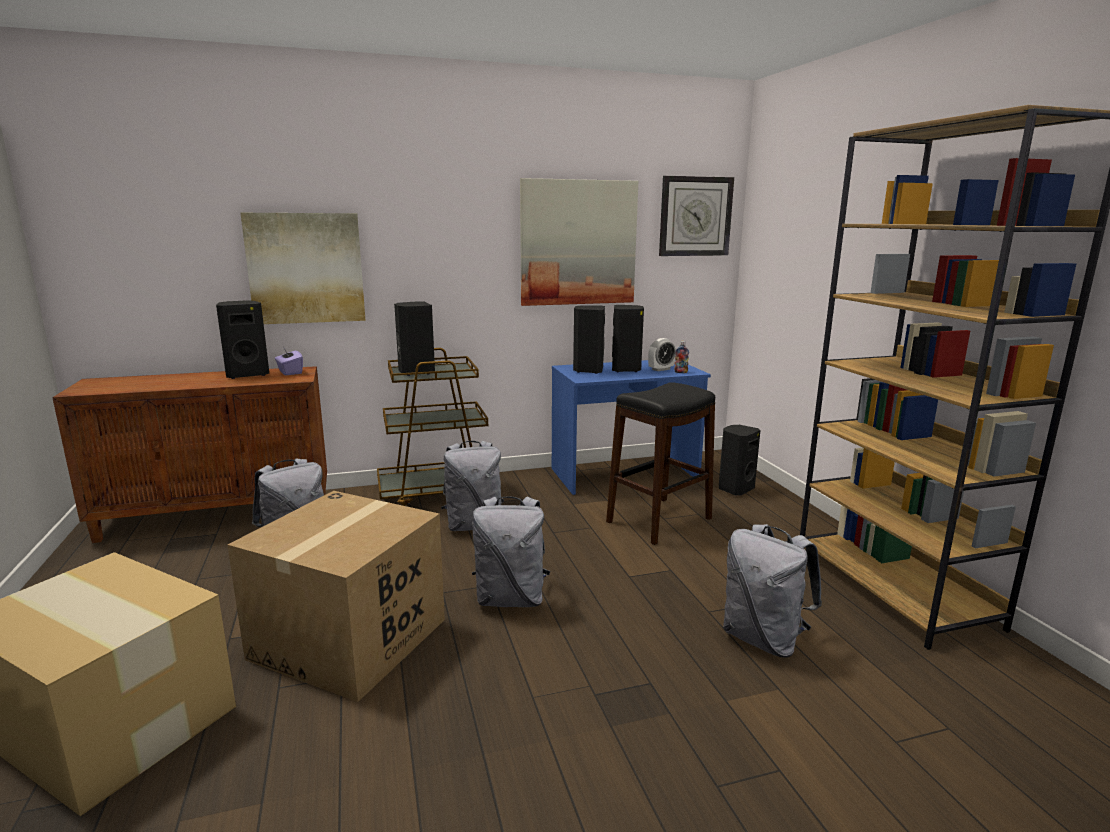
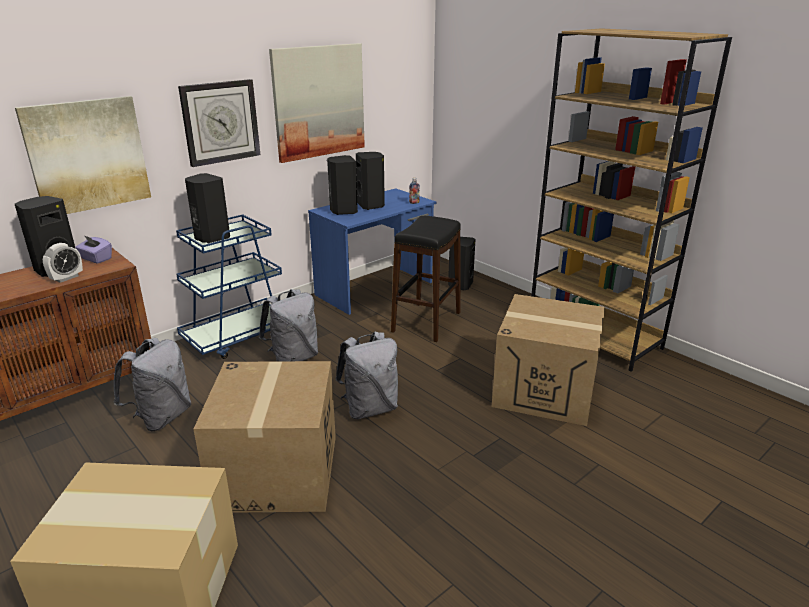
camera: 25 degrees left, 10 degrees up
brown cart [377,348,488,507] -> blue cart [176,214,282,359]
alarm clock [648,338,676,371] -> alarm clock moved to [43,243,83,283]
wall clock [659,176,734,256] -> wall clock moved to [178,79,260,167]
grey backpack [723,524,822,657] -> cardboard box [492,294,605,426]

